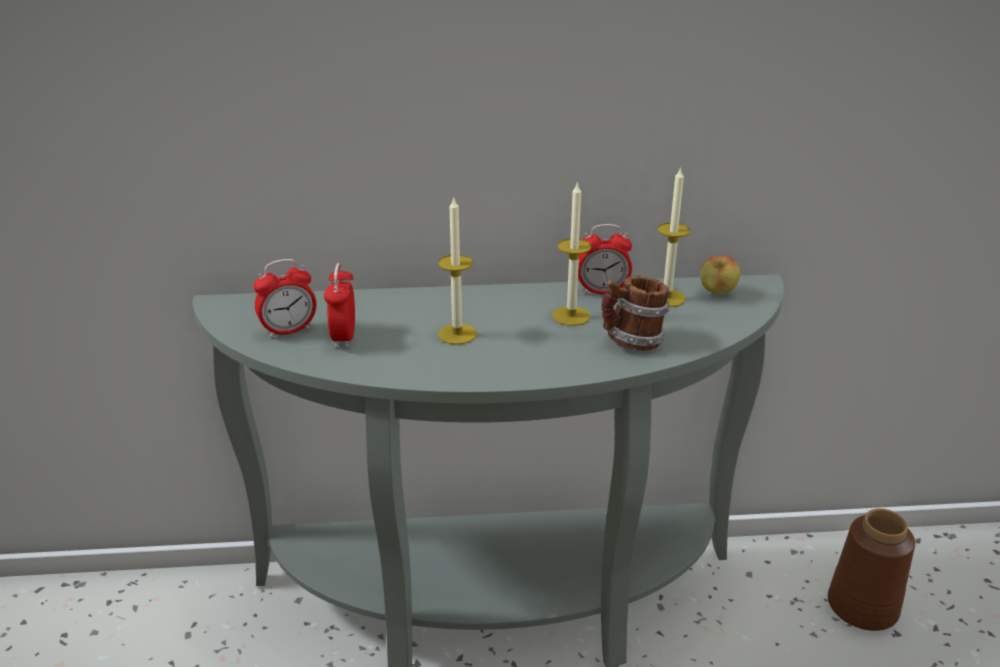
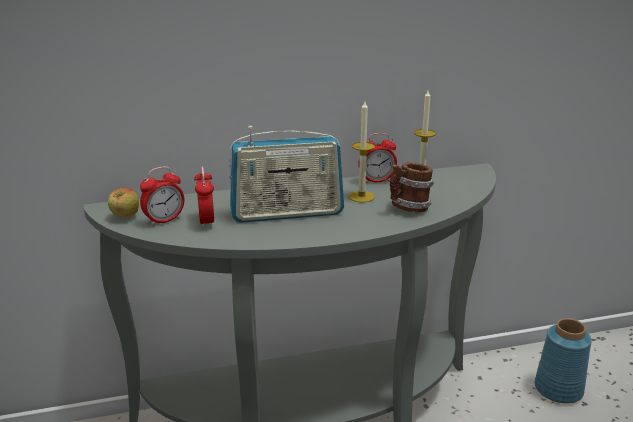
camera: 10 degrees left, 5 degrees down
candle [438,198,477,345] -> radio [229,126,344,223]
apple [700,255,740,295] -> apple moved to [108,187,139,218]
brown vase [828,508,915,631] -> blue vase [535,318,591,404]

